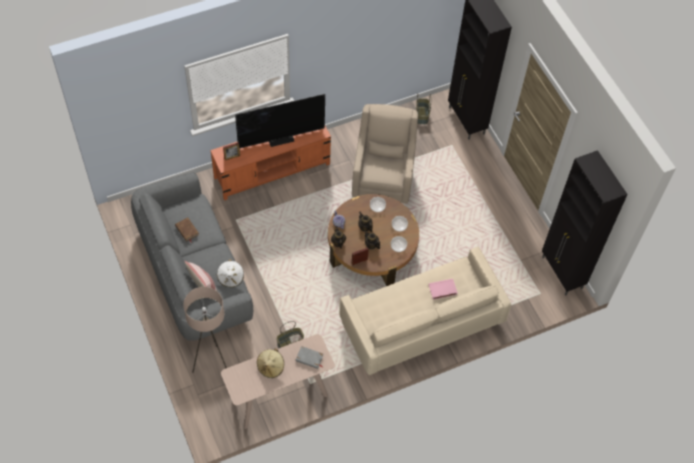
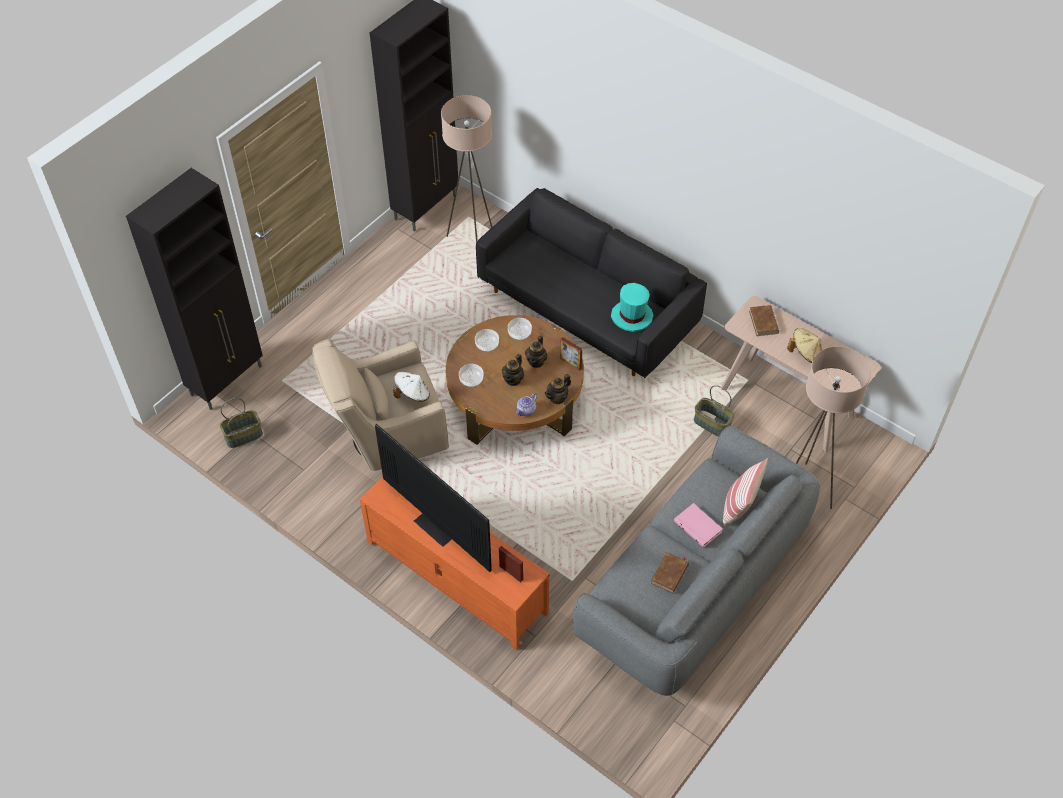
camera: 115 degrees left, 5 degrees down
white hat [217,259,244,288] -> white hat moved to [393,372,430,402]
grey book [295,346,323,369] -> brown book [749,305,779,336]
beige sofa [339,247,511,376] -> black sofa [476,188,707,378]
pink book [429,279,458,300] -> pink book moved to [674,503,723,548]
none -> beige floor lamp [441,95,492,242]
none -> turquoise hat [611,283,653,332]

